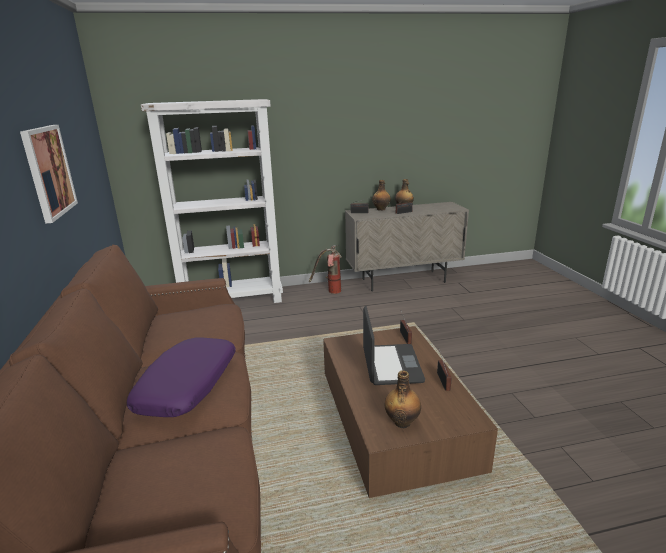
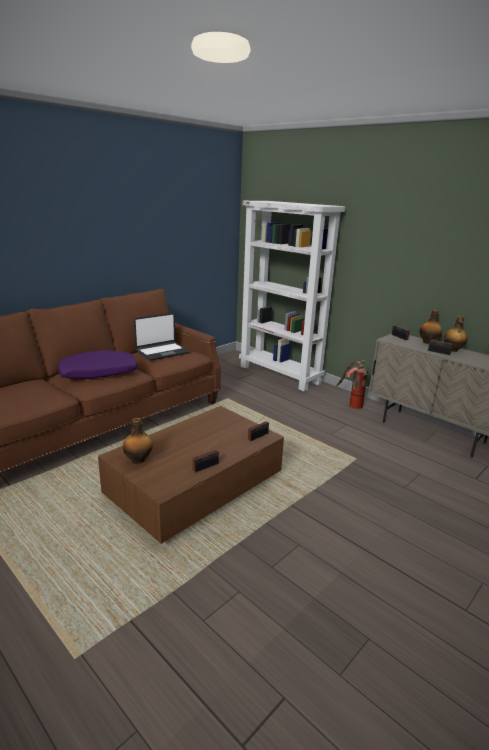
camera: 55 degrees right, 0 degrees up
picture [20,125,78,224] -> none
laptop [363,306,425,385] -> laptop moved to [134,313,190,361]

